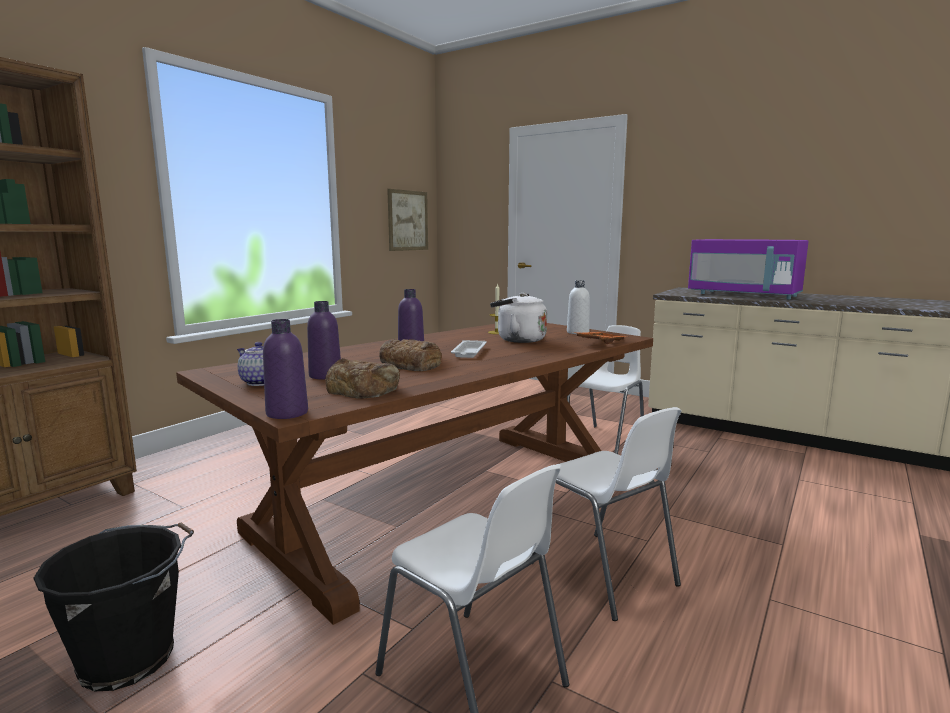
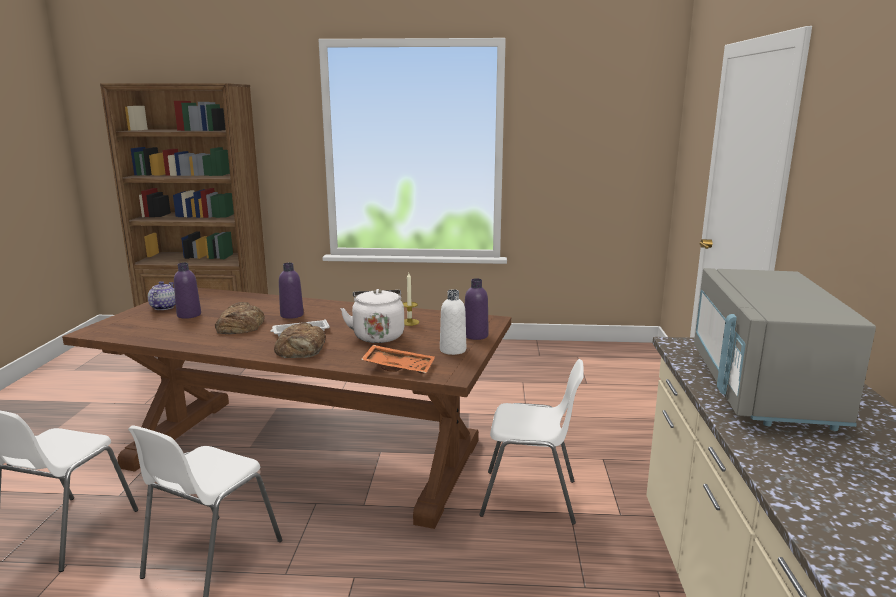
camera: 60 degrees right, 5 degrees up
black bucket [33,523,194,692] -> none
purple bottle [263,319,308,419] -> purple bottle moved to [465,278,489,340]
bread [325,358,400,398] -> bread moved to [274,322,326,358]
picture [387,189,428,251] -> none
purple microwave [688,239,809,299] -> grey microwave [694,268,876,431]

